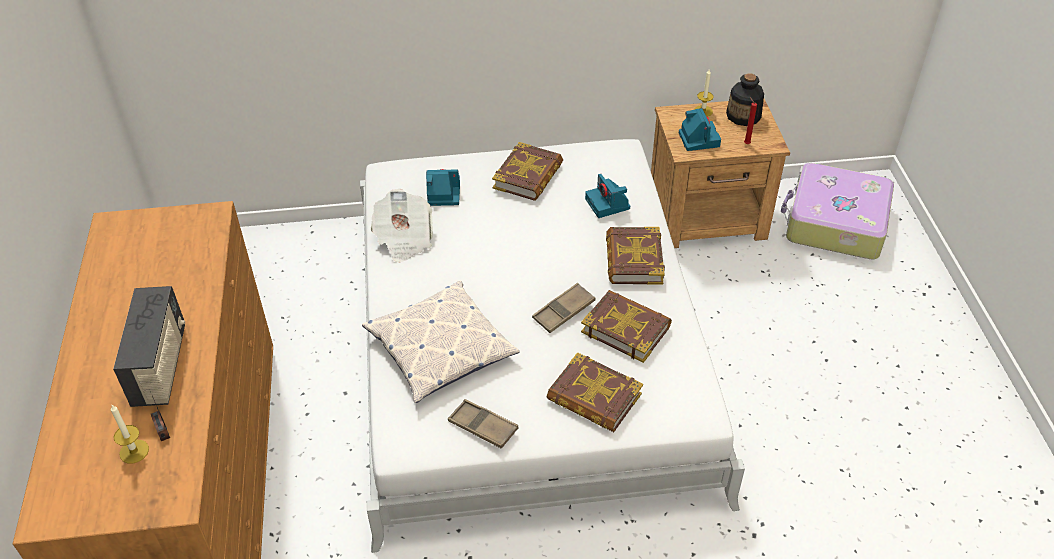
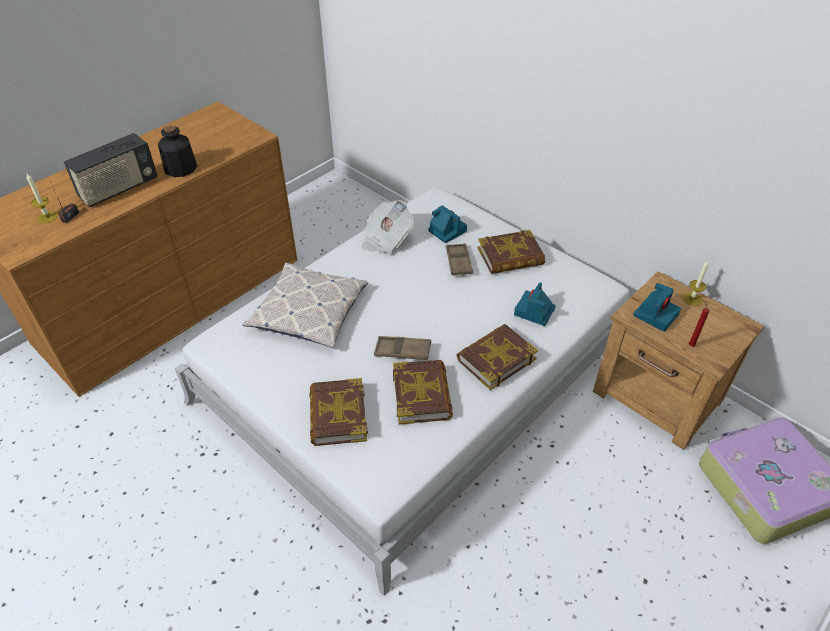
camera: 50 degrees right, 0 degrees up
brown tray [448,399,518,449] -> brown tray moved to [446,243,473,275]
bottle [726,73,764,126] -> bottle moved to [158,125,197,177]

